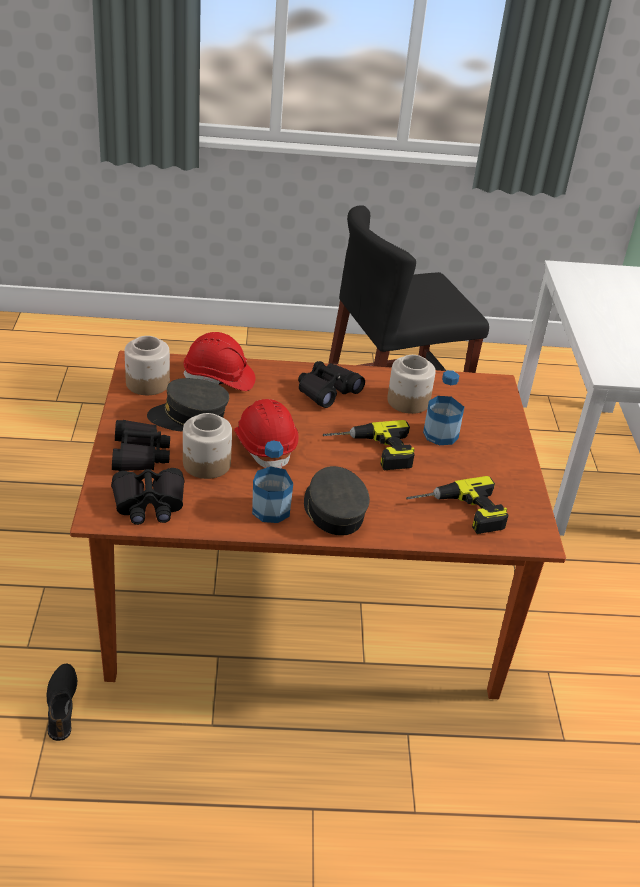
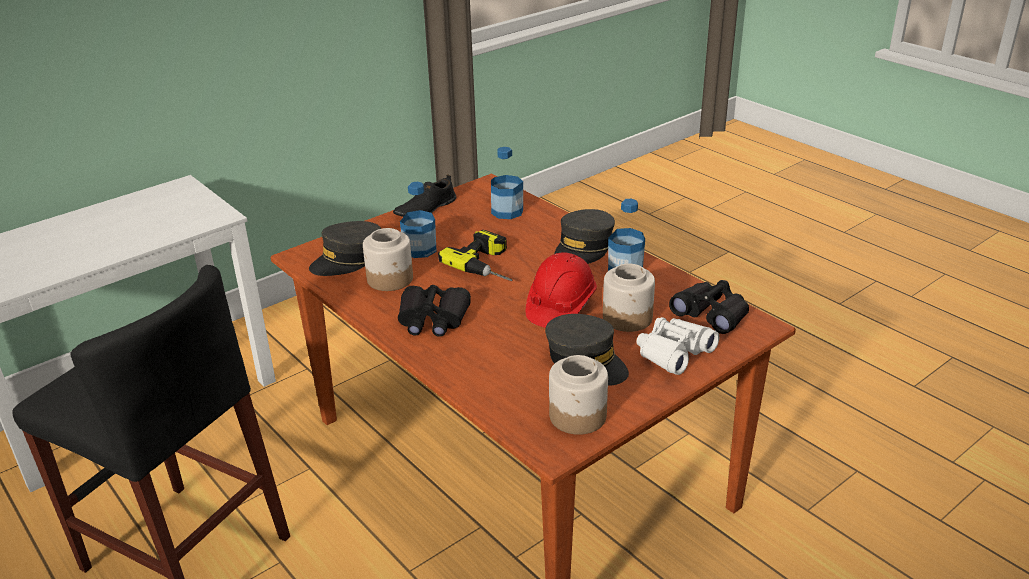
camera: 125 degrees left, 5 degrees down
black shoe [46,664,77,741] -> black shoe moved to [393,174,456,217]
black binoculars [112,420,170,471] -> white binoculars [636,317,719,375]
red hard hat [183,332,256,391] -> none
power drill [406,476,508,534] -> bottle [491,147,523,219]
none -> grey cap [309,221,381,276]

